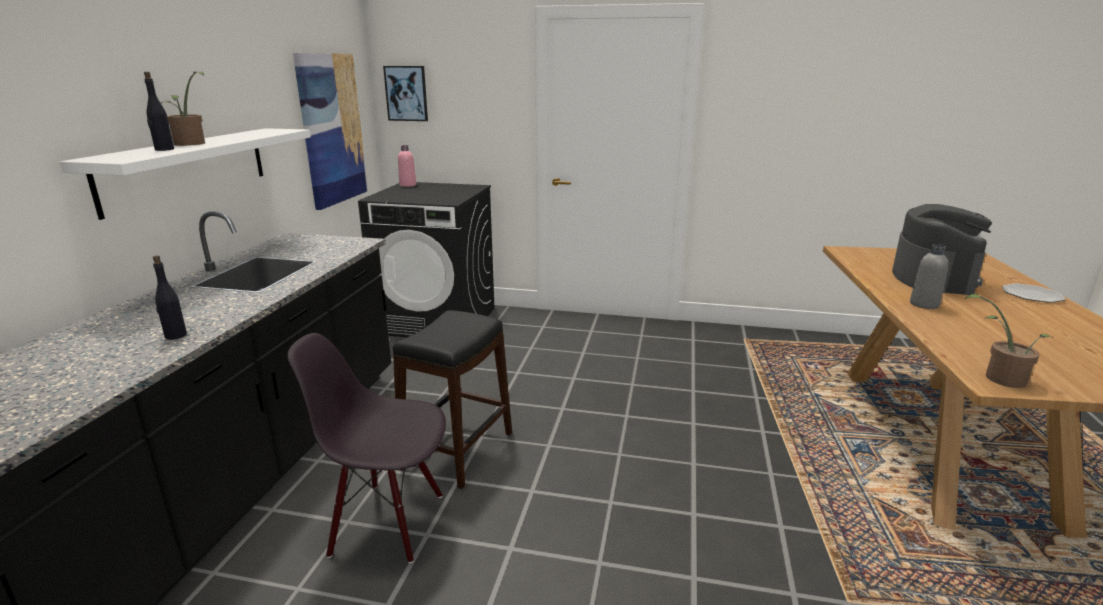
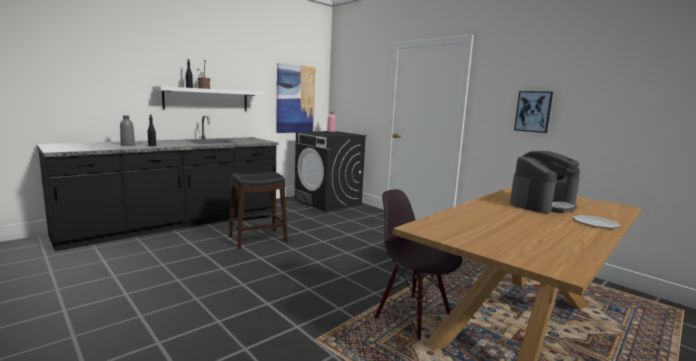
camera: 35 degrees right, 10 degrees down
black chair [287,333,446,563] -> black chair moved to [374,189,463,339]
picture [383,66,428,121] -> picture moved to [514,91,553,133]
grey bottle [910,244,948,309] -> grey bottle moved to [120,115,135,146]
potted plant [965,294,1052,388] -> none

